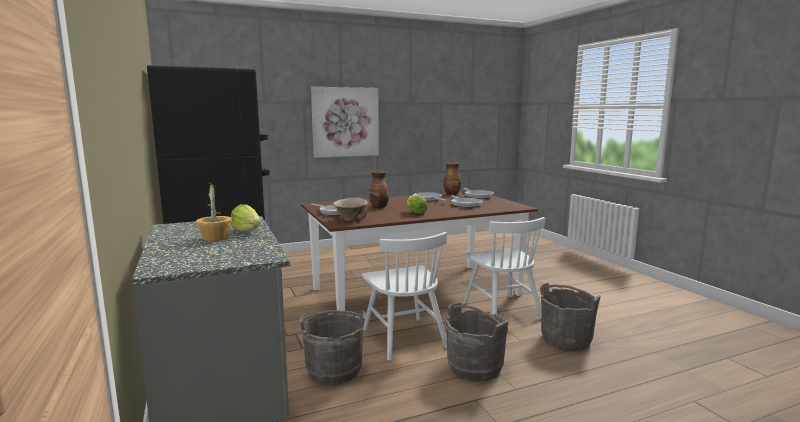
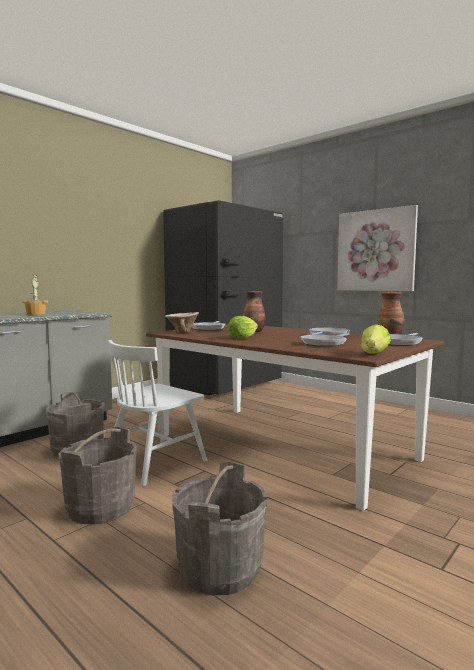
camera: 65 degrees right, 5 degrees down
lettuce [231,204,260,232] -> lettuce moved to [361,324,391,354]
white chair [463,217,545,319] -> none

